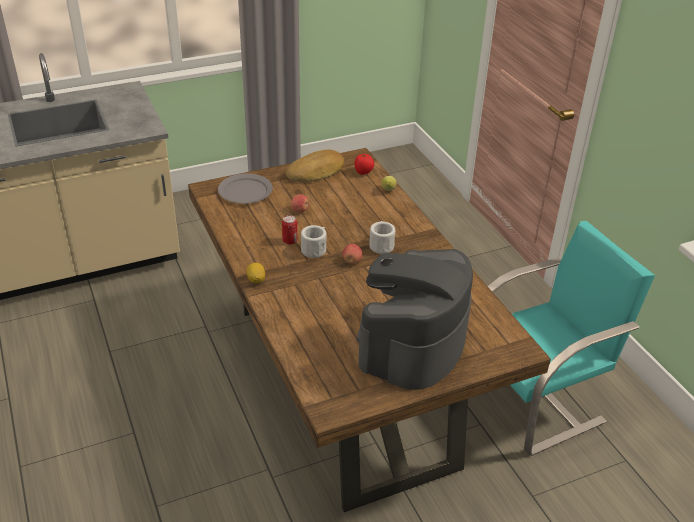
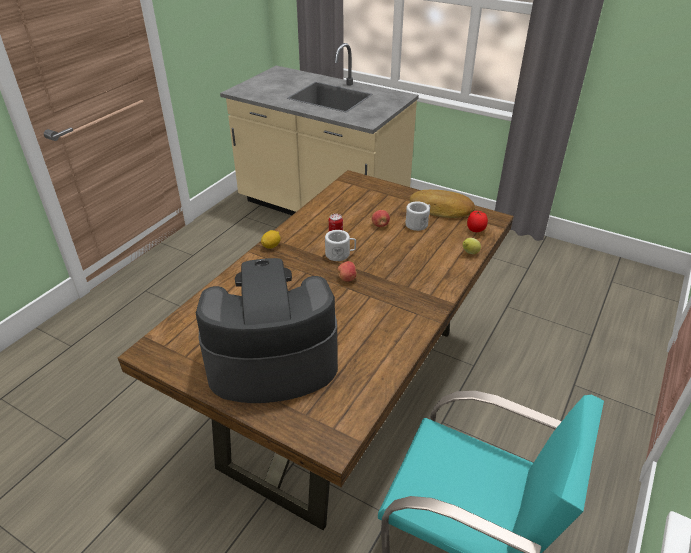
camera: 55 degrees right, 0 degrees up
grey plate [218,173,273,204] -> none
white mug [369,221,395,254] -> white mug moved to [405,201,430,231]

